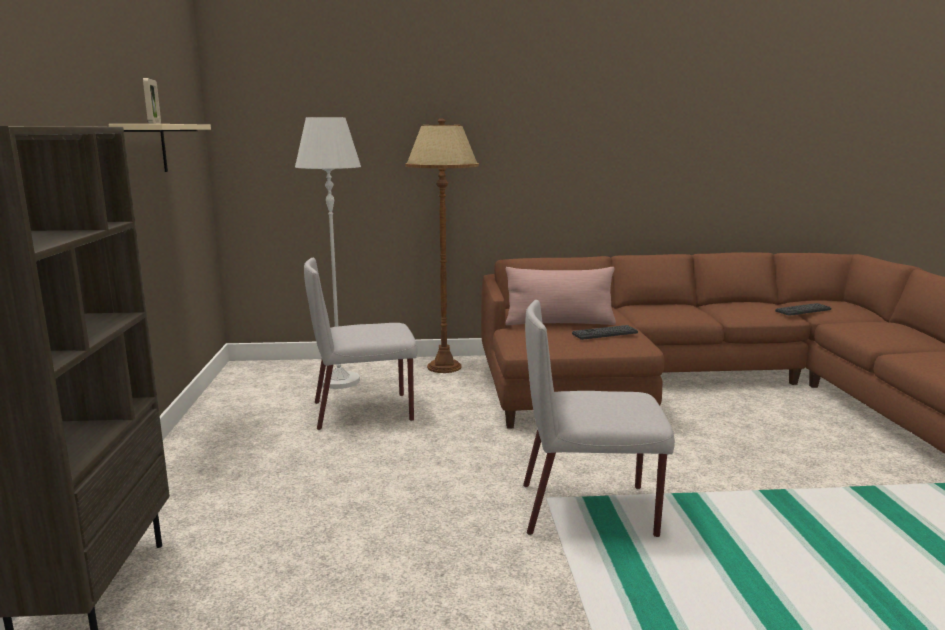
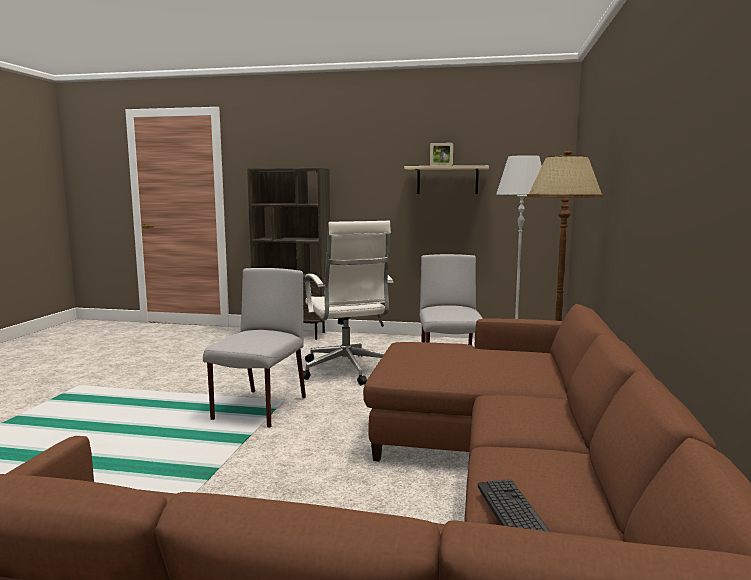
camera: 105 degrees right, 5 degrees down
pink pillow [505,267,616,325] -> none
keyboard [572,325,638,340] -> none
none -> white office chair [303,221,393,385]

